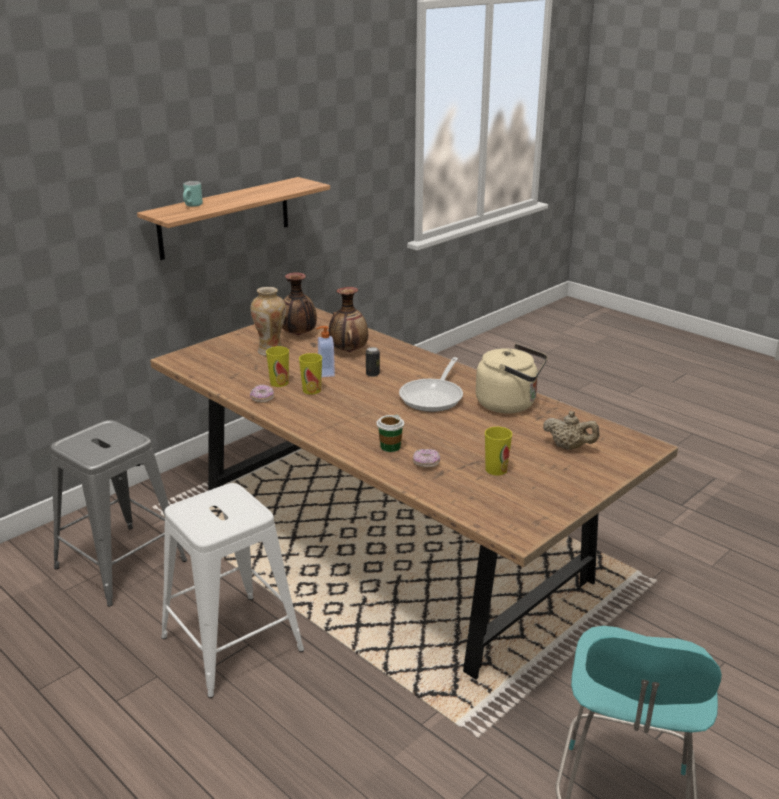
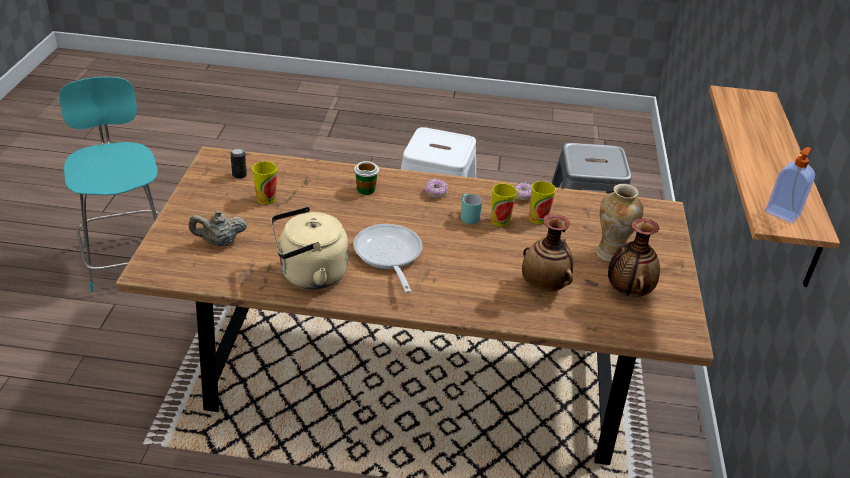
camera: 140 degrees right, 10 degrees up
turquoise mug [183,181,203,207] -> turquoise mug moved to [461,194,482,224]
soap dispenser [316,326,335,377] -> soap dispenser moved to [766,147,815,223]
can [366,347,380,377] -> can moved to [230,148,247,179]
donut [413,449,440,468] -> donut moved to [425,179,448,198]

